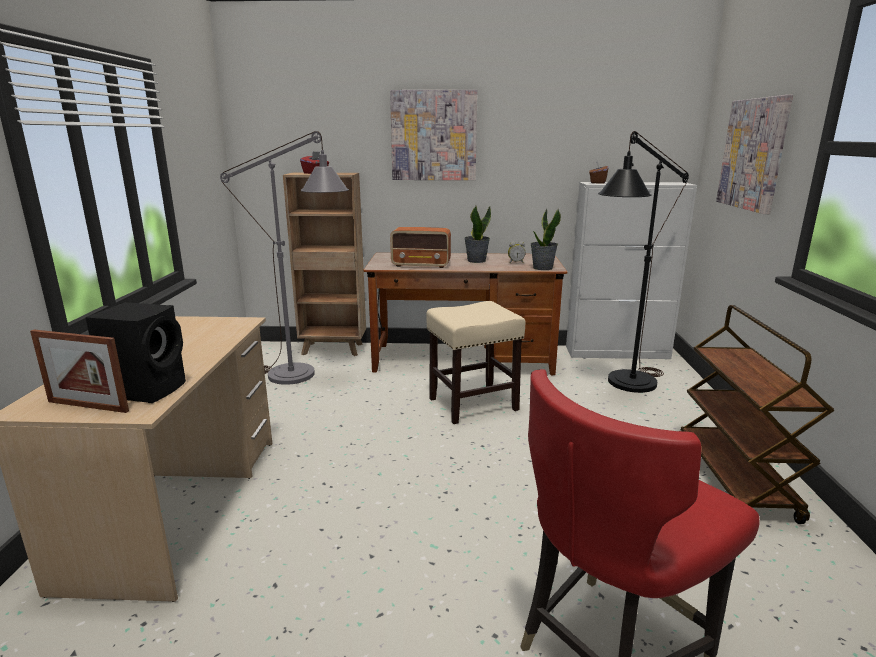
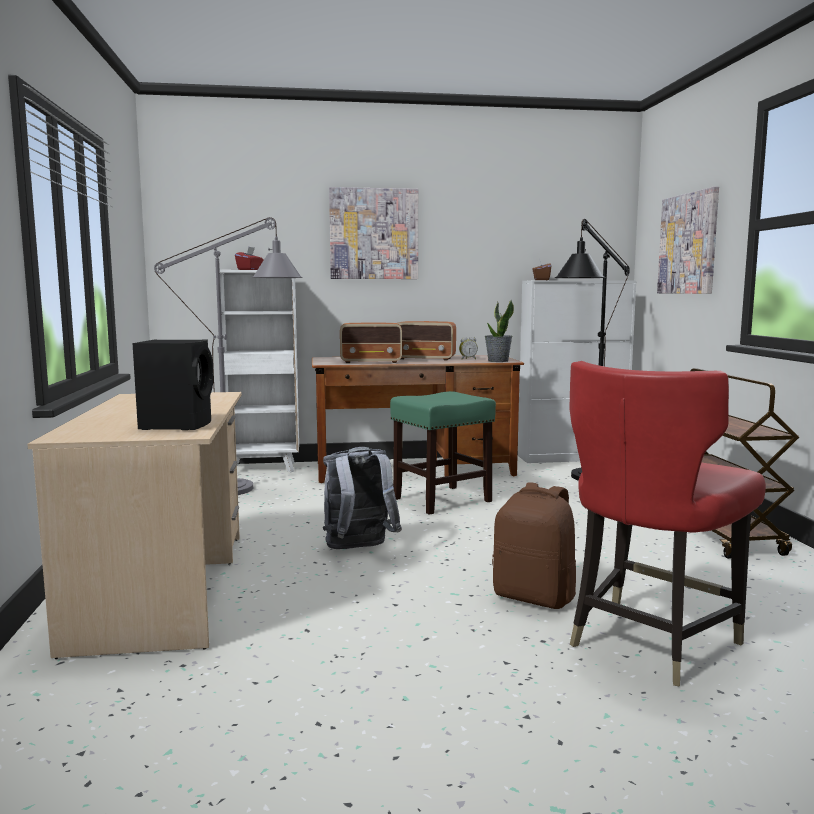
camera: 10 degrees left, 10 degrees down
picture frame [30,330,129,413] -> none
brown bookcase [283,173,366,356] -> white bookcase [220,270,299,472]
beige stool [426,301,526,424] -> green stool [390,391,496,515]
potted plant [464,206,491,263] -> radio [398,321,456,360]
none -> grey backpack [323,447,402,549]
none -> brown backpack [492,482,576,609]

